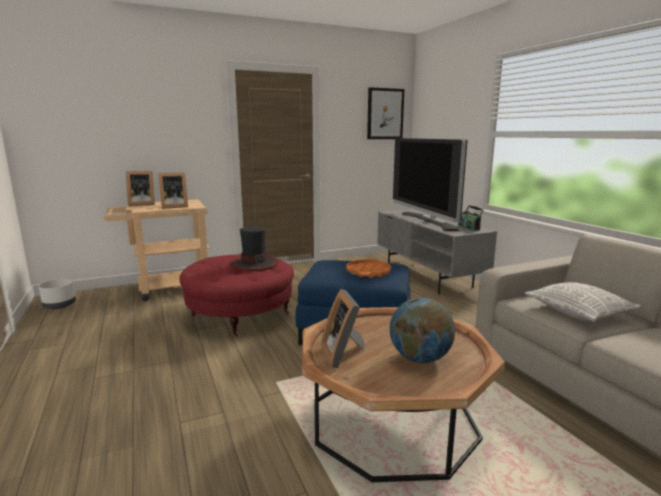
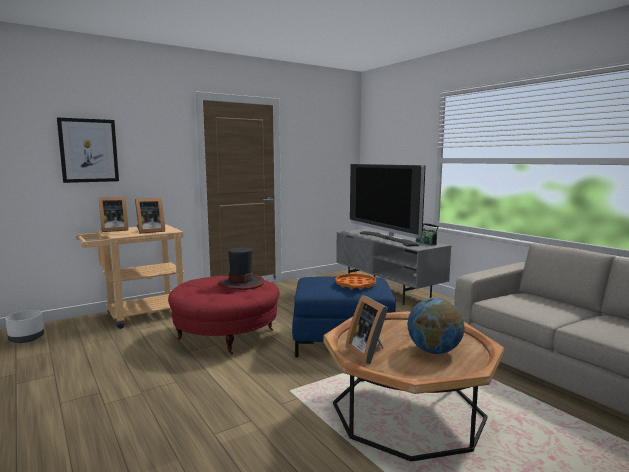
camera: 10 degrees left, 5 degrees down
picture [367,87,405,139] -> picture moved to [57,117,119,183]
pillow [525,282,642,321] -> none

